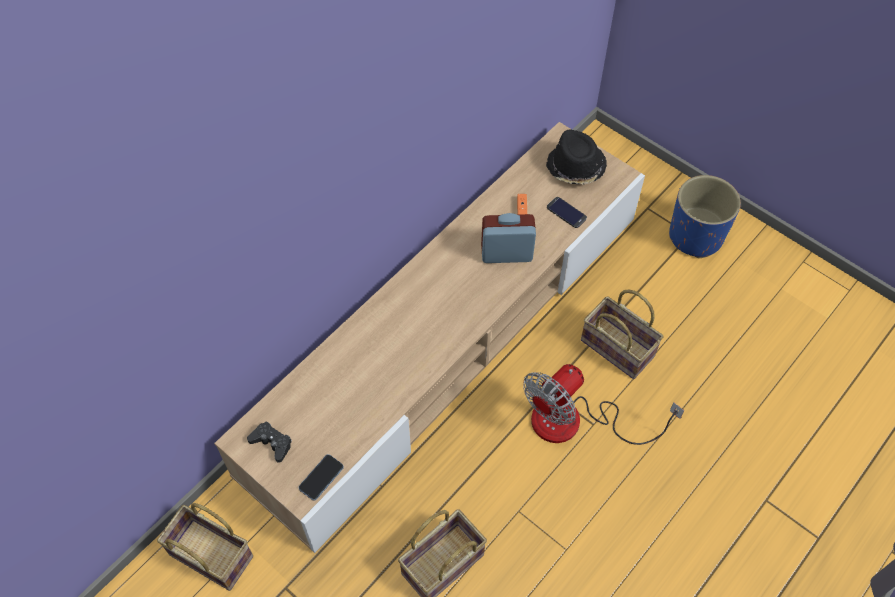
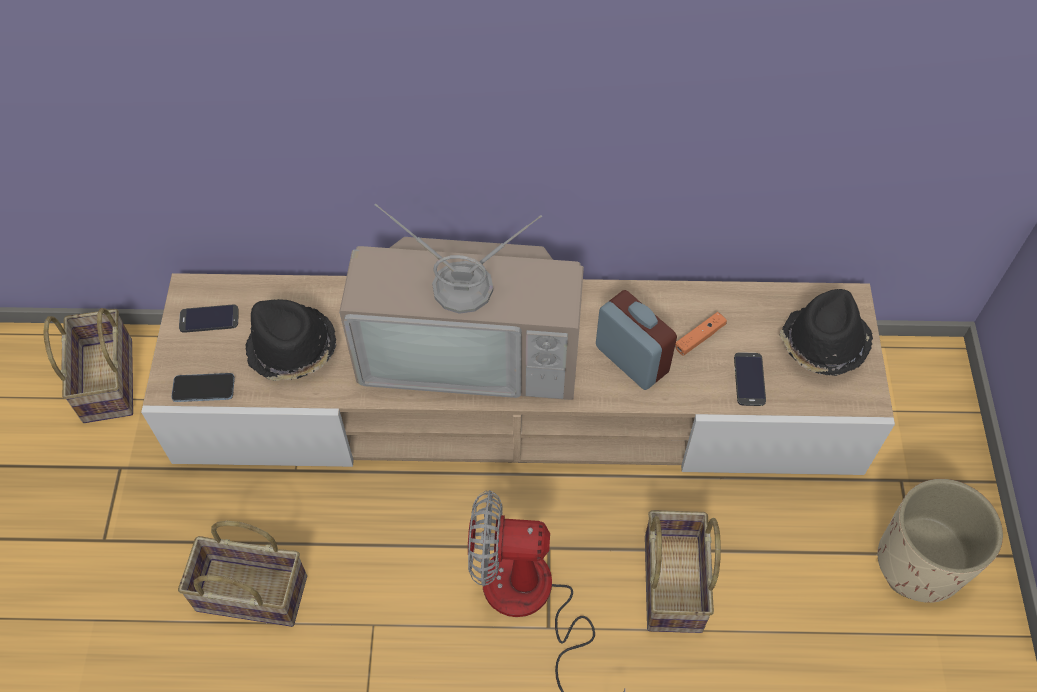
camera: 50 degrees right, 0 degrees up
black game controller [247,422,292,463] -> phone [179,305,239,333]
blue planter [669,175,741,258] -> beige planter [878,479,1003,603]
none -> black hat [245,299,336,381]
none -> television [339,204,584,400]

